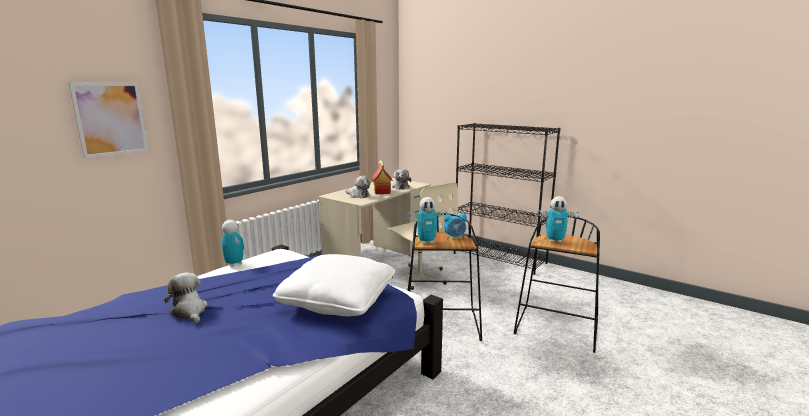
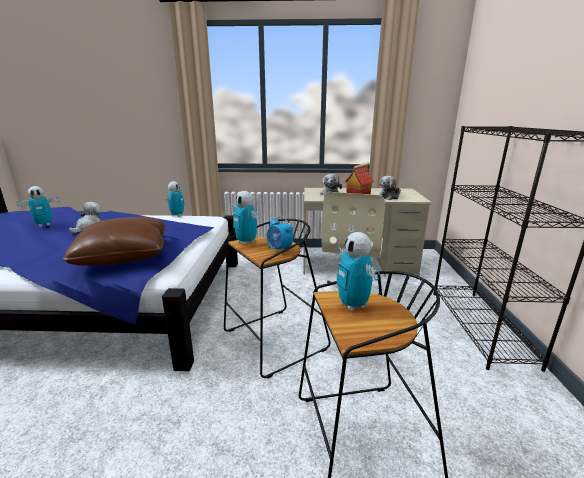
camera: 55 degrees right, 5 degrees up
picture [68,82,148,158] -> none
white pillow [273,254,395,316] -> brown pillow [63,217,166,266]
none -> toy robot [16,186,59,227]

